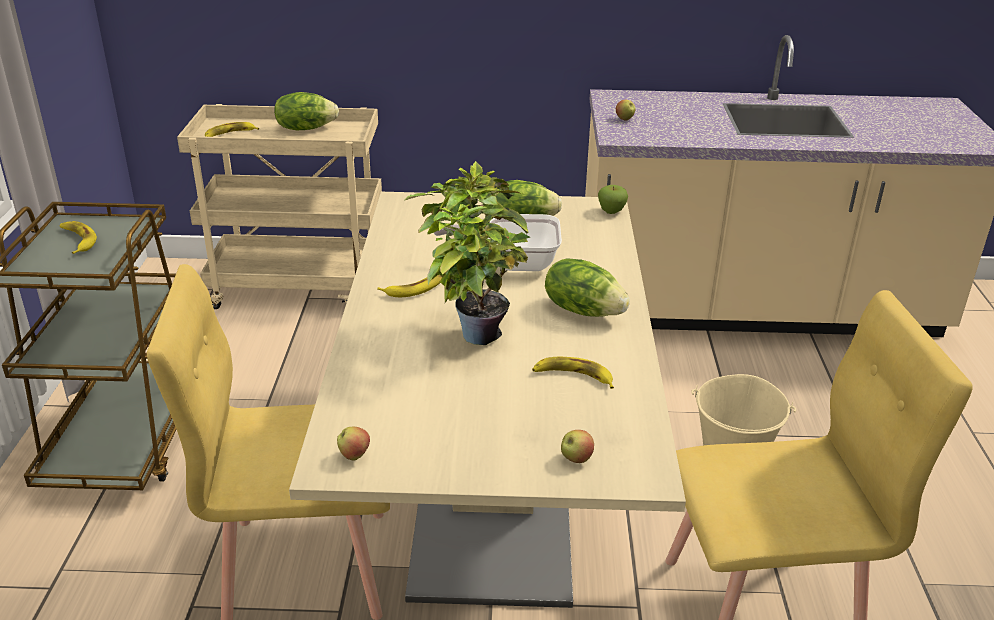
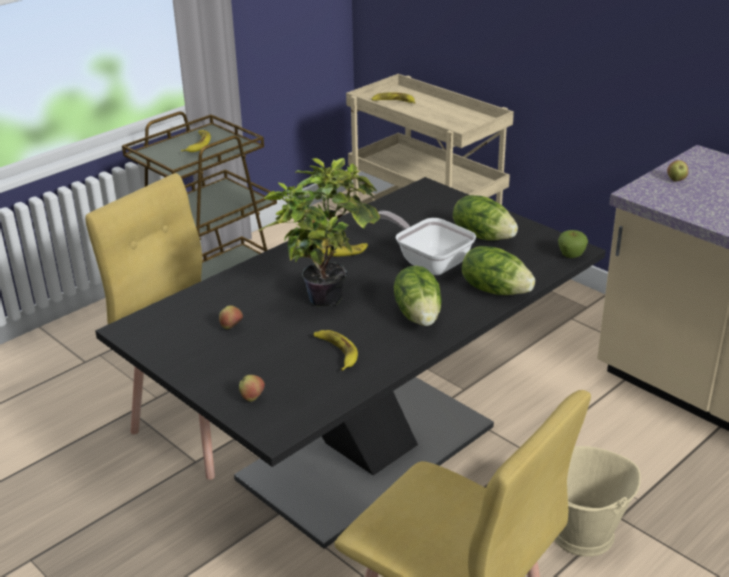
camera: 45 degrees right, 0 degrees up
lettuce [274,92,339,130] -> lettuce moved to [462,246,535,295]
beige dining table [289,192,686,608] -> black dining table [95,177,606,549]
apple [337,427,370,461] -> apple moved to [219,305,243,329]

